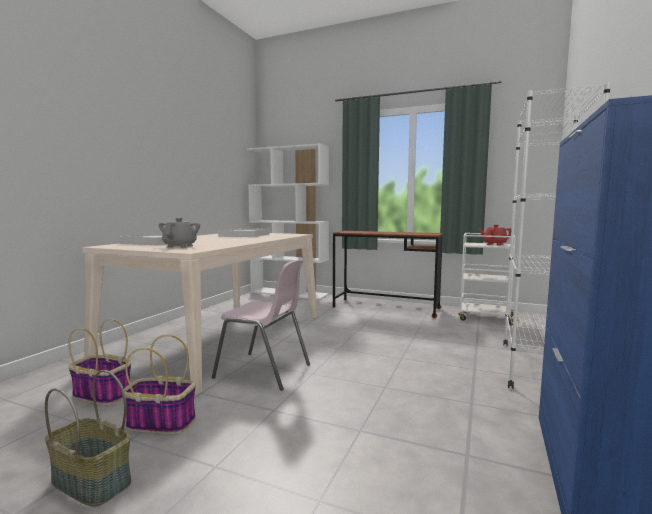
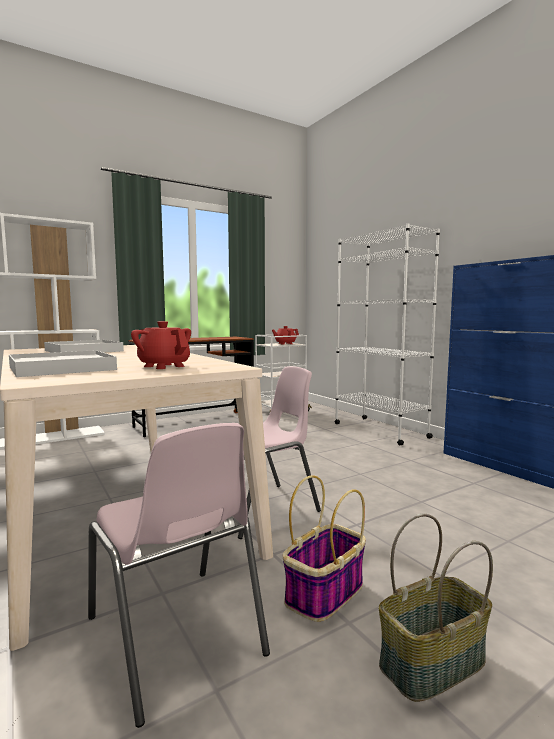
camera: 55 degrees left, 0 degrees up
basket [68,318,131,405] -> pink chair [88,423,270,728]
grey teapot [159,218,200,248] -> red teapot [131,321,191,369]

